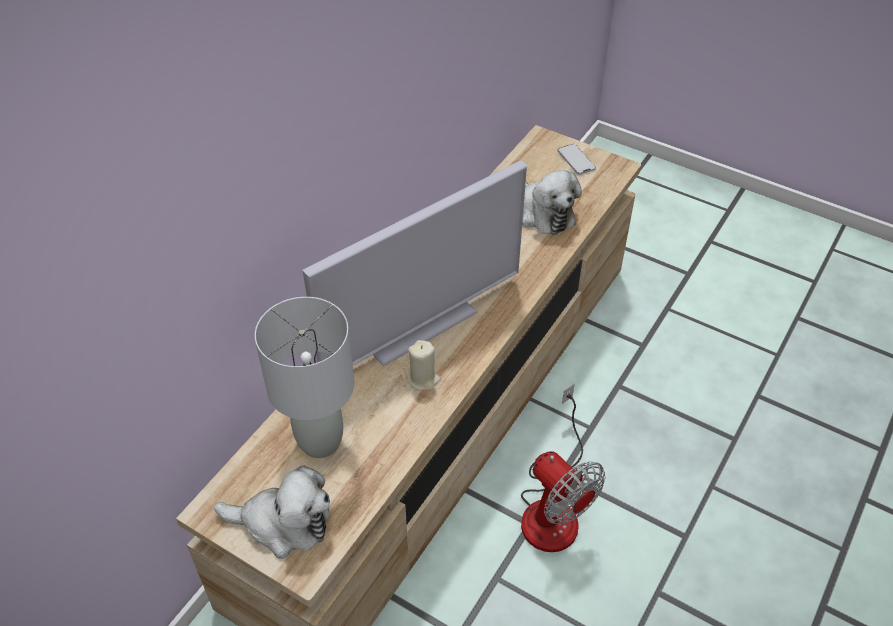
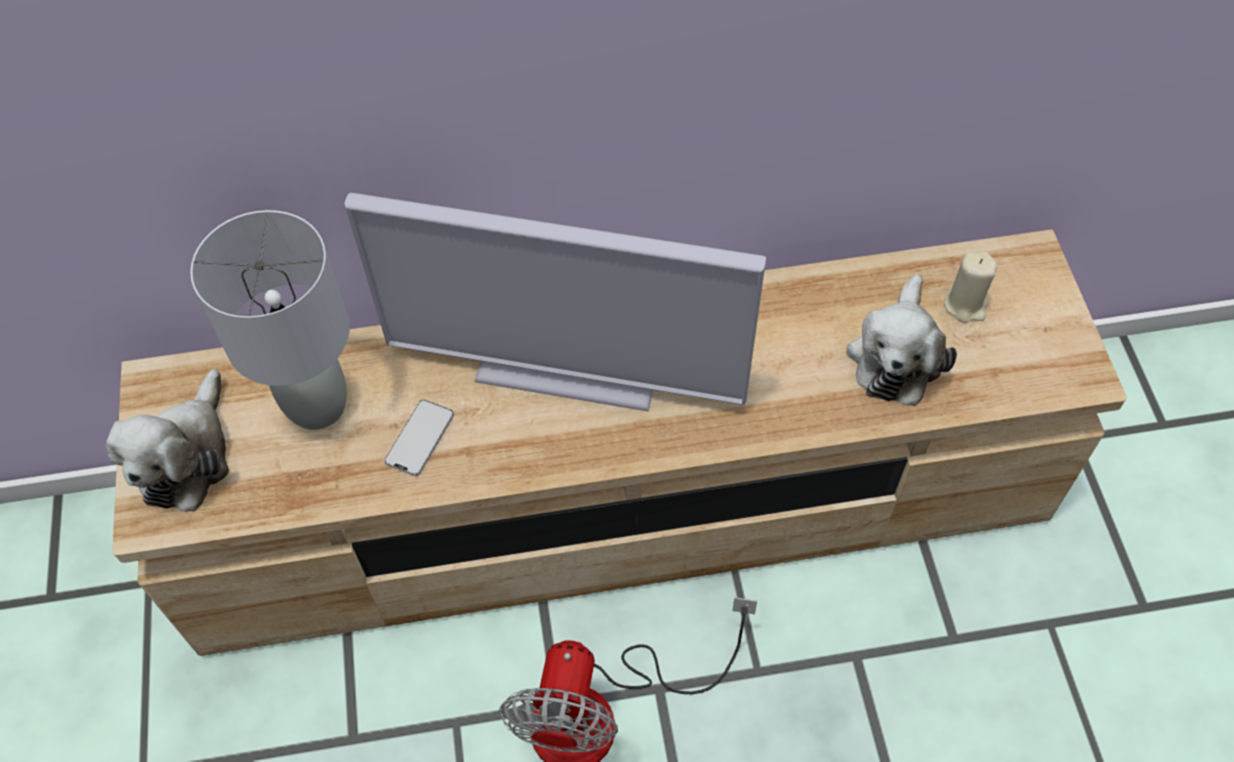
camera: 50 degrees right, 10 degrees up
plush toy [214,465,330,559] -> plush toy turned 45 degrees clockwise [106,369,229,512]
beige candle [406,340,441,390] -> beige candle moved to [944,252,997,323]
phone [557,144,596,175] -> phone moved to [384,399,454,476]

